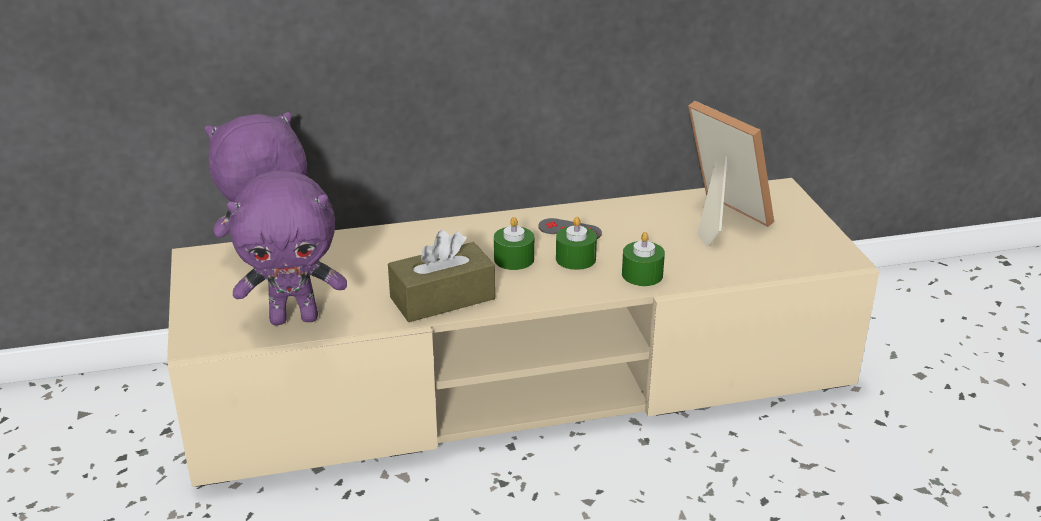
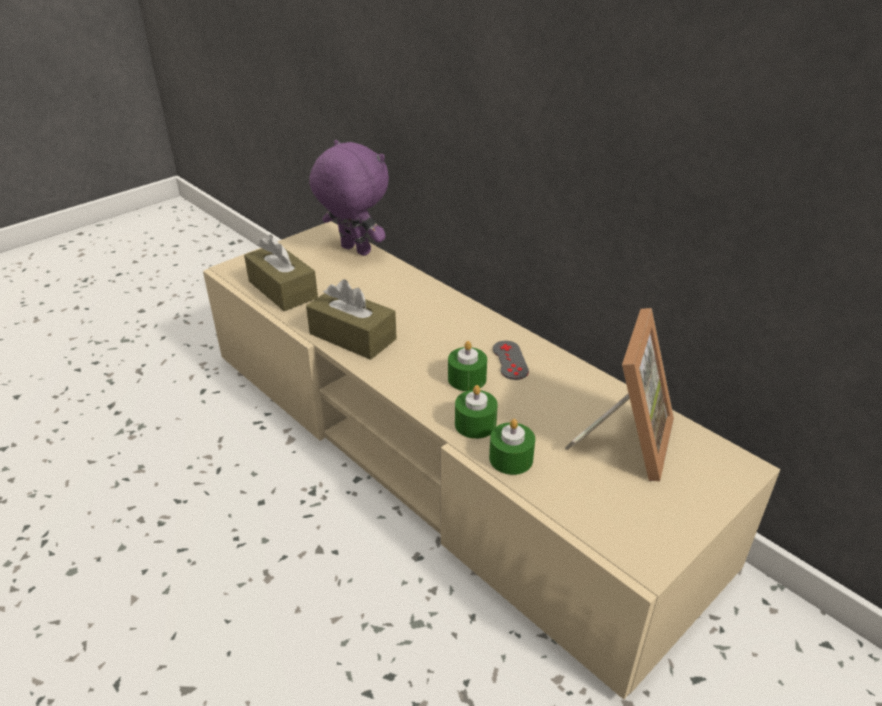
camera: 60 degrees right, 5 degrees up
purple plush toy [227,170,347,325] -> brown tissue box [244,235,318,311]
green candle [494,217,534,270] -> green candle moved to [489,419,535,475]

